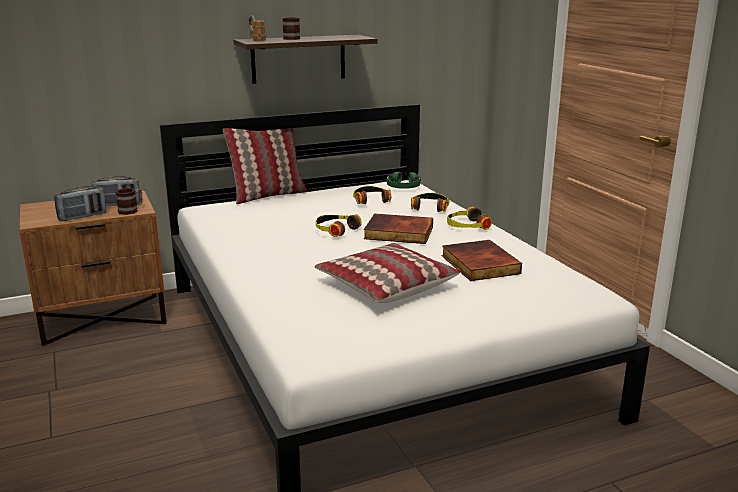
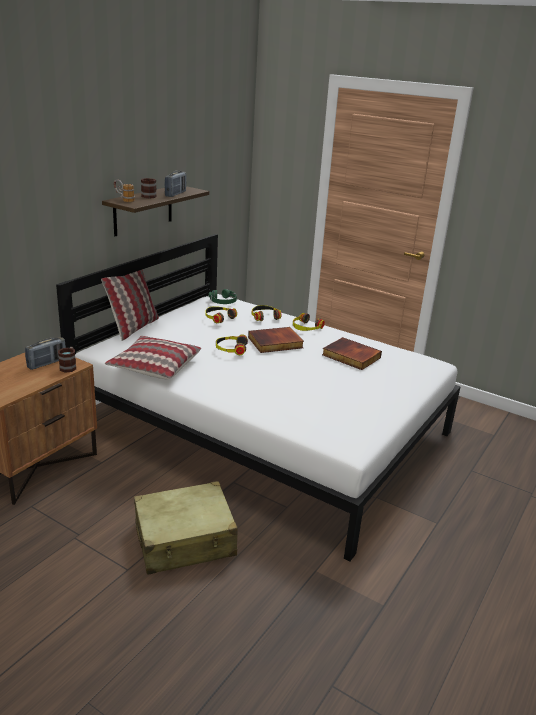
camera: 35 degrees left, 5 degrees up
radio [54,186,106,221] -> radio moved to [164,170,186,197]
pillow [315,243,460,303] -> pillow moved to [105,336,201,380]
none -> beige suitcase [134,481,238,575]

